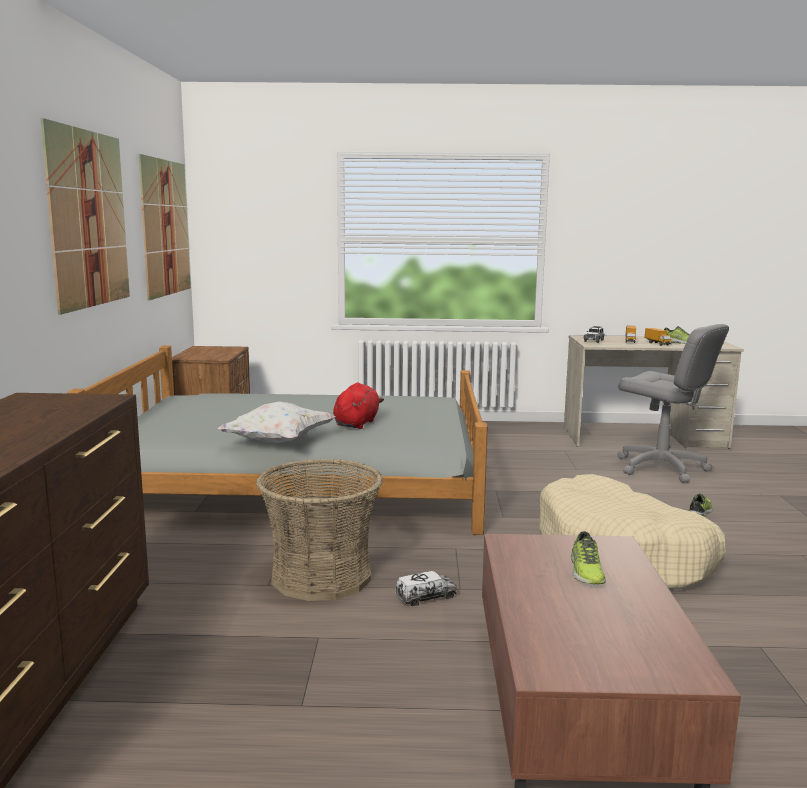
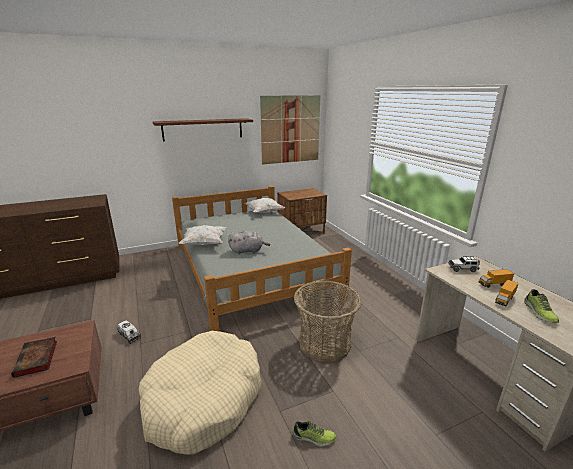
camera: 65 degrees right, 10 degrees up
picture [40,118,130,315] -> brown shelf [153,118,253,141]
basket [256,459,383,601] -> basket moved to [294,281,362,362]
red plush toy [333,382,384,429] -> grey plush toy [228,230,270,254]
shoe [571,532,606,584] -> book [11,337,57,378]
grey office chair [617,324,729,483] -> none
none -> white pillow [244,198,285,213]

